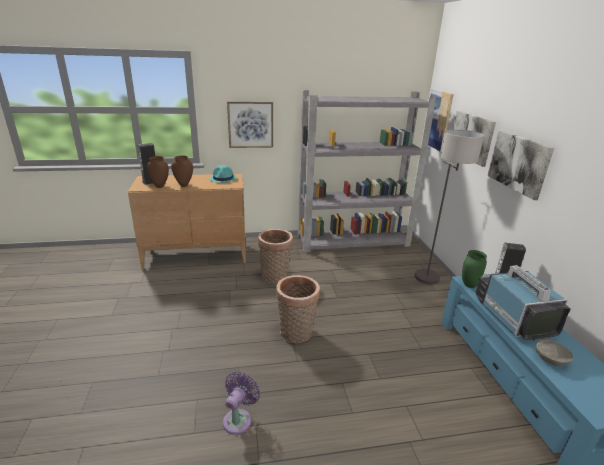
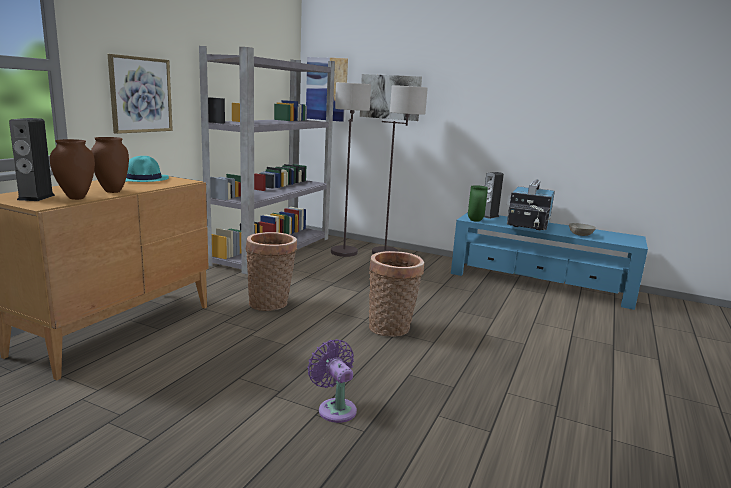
camera: 55 degrees left, 10 degrees down
purple fan [223,372,260,435] -> purple fan moved to [308,339,357,423]
television [476,265,571,341] -> television turned 90 degrees counterclockwise [507,179,555,230]
picture [487,131,554,200] -> none
none -> grey floor lamp [331,82,371,257]

